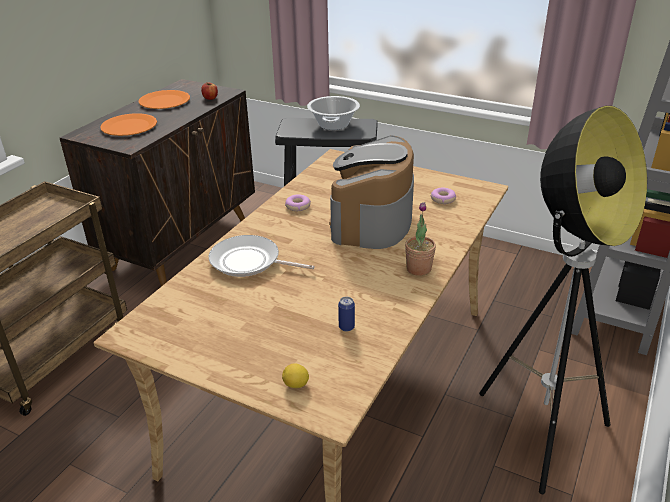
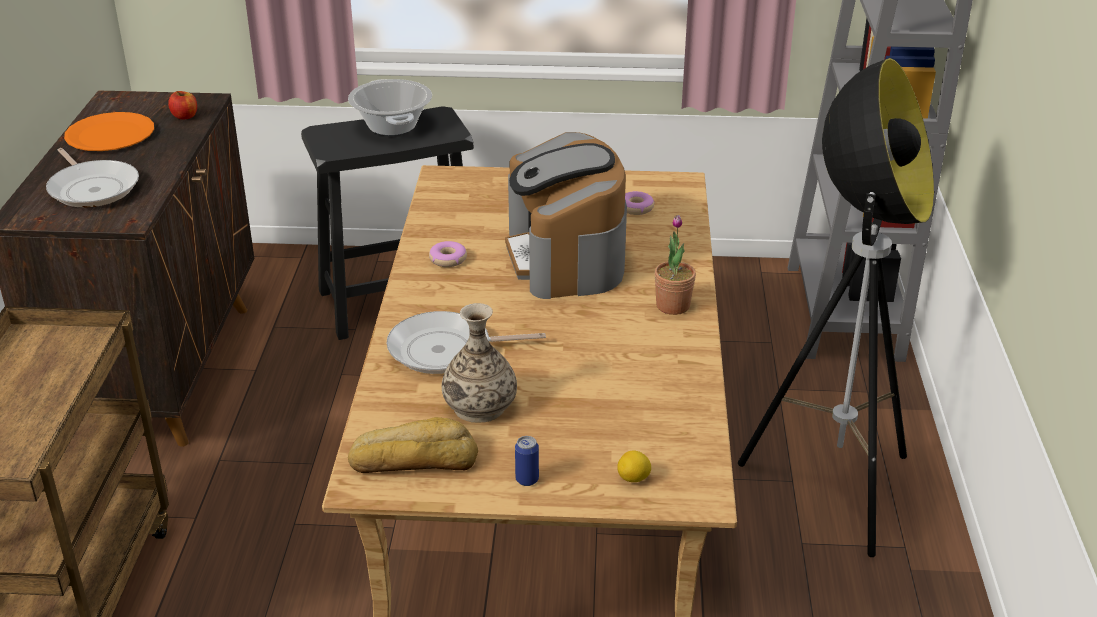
camera: 25 degrees left, 0 degrees up
orange plate [100,113,157,136] -> frying pan [46,148,139,207]
can [338,297,355,331] -> can moved to [515,436,539,486]
none -> bread [348,417,478,473]
none -> vase [442,303,517,423]

